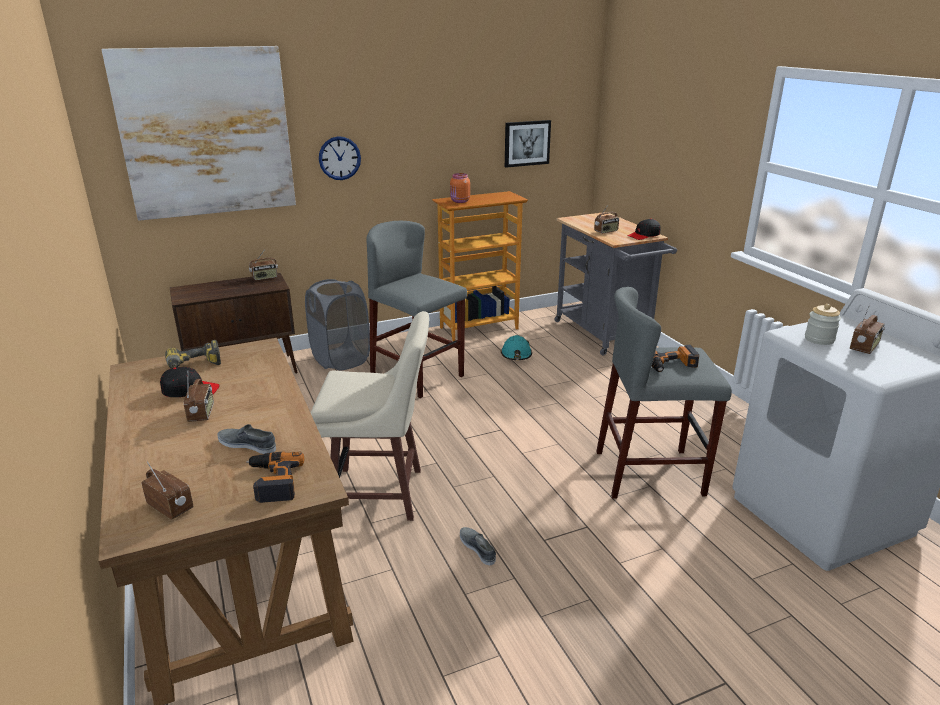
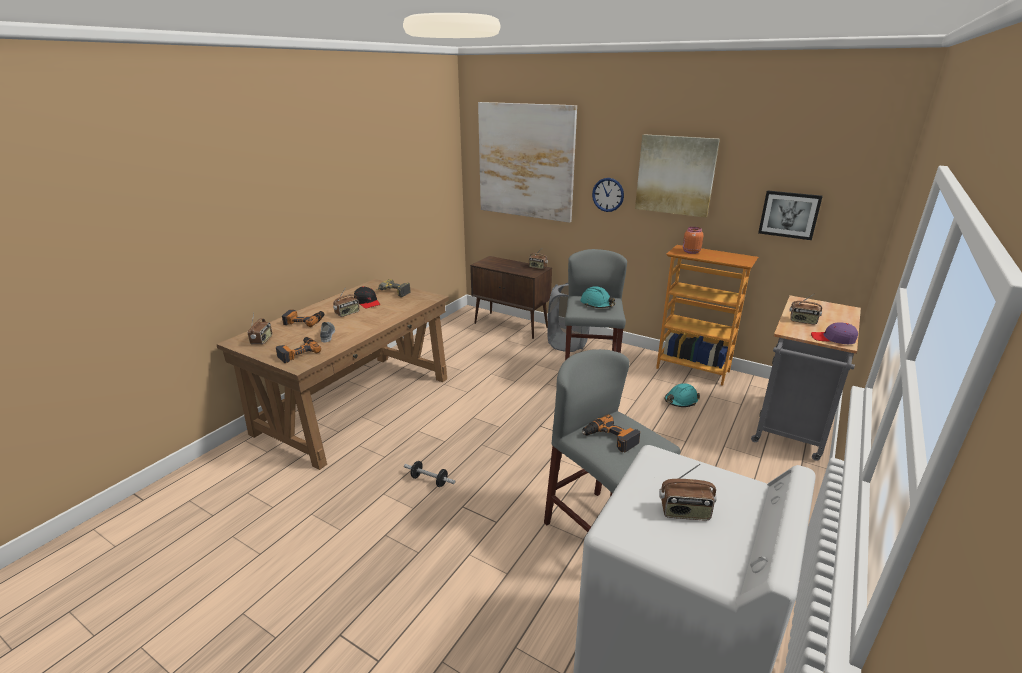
camera: 55 degrees right, 0 degrees up
beige stool [311,311,429,521] -> none
grey shoe [460,527,496,565] -> dumbbell [404,461,455,487]
black cap [628,219,661,240] -> purple cap [811,322,858,344]
jar [805,304,841,345] -> none
none -> power drill [282,309,324,327]
none -> turquoise hard hat [580,286,615,308]
none -> picture [635,134,720,218]

